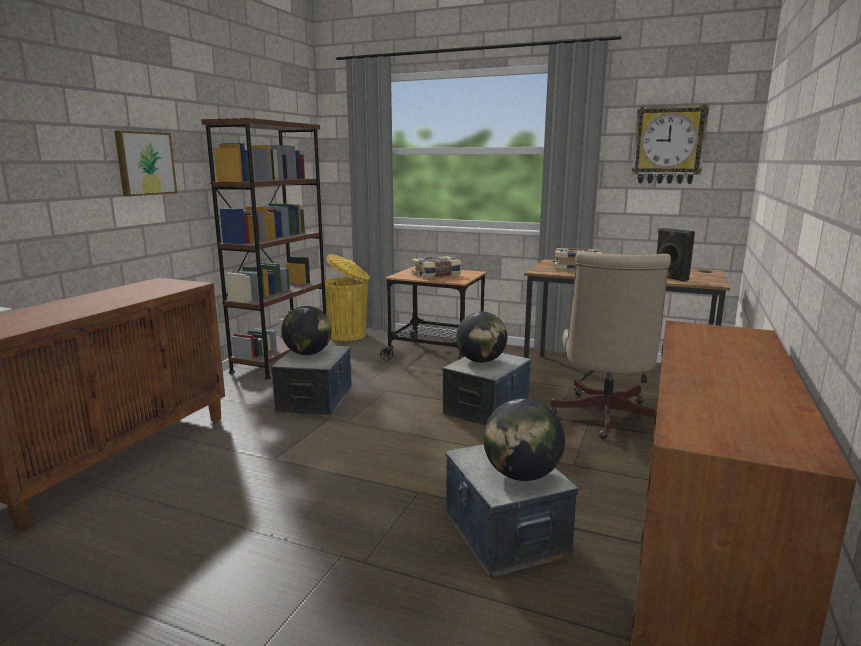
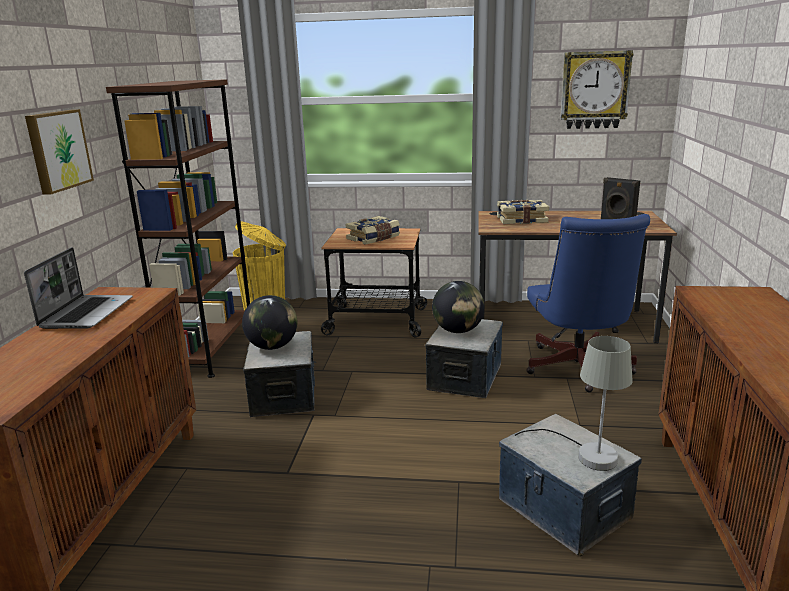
camera: 15 degrees left, 5 degrees up
globe [483,399,565,481] -> grey table lamp [514,336,633,471]
beige office chair [550,251,671,439] -> blue office chair [526,214,650,392]
none -> laptop [24,247,133,329]

